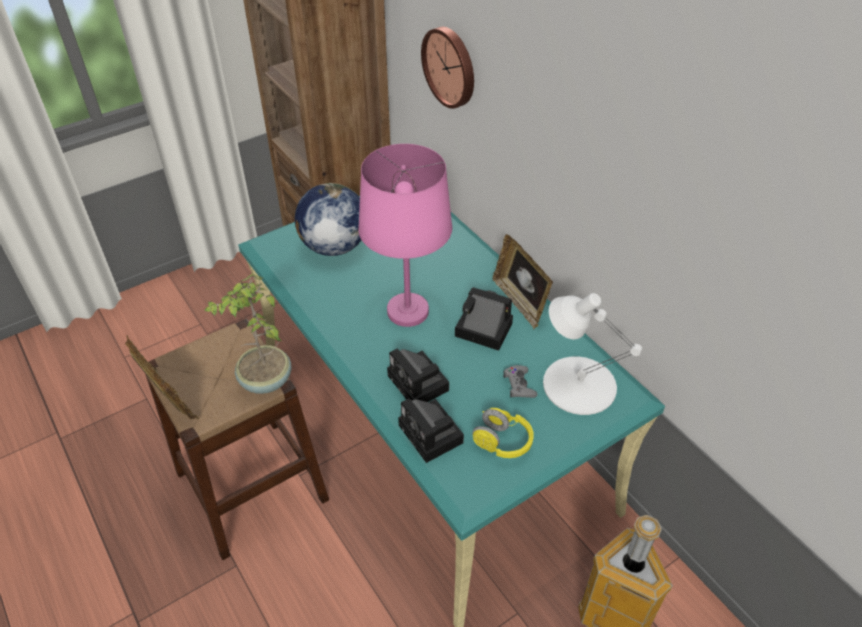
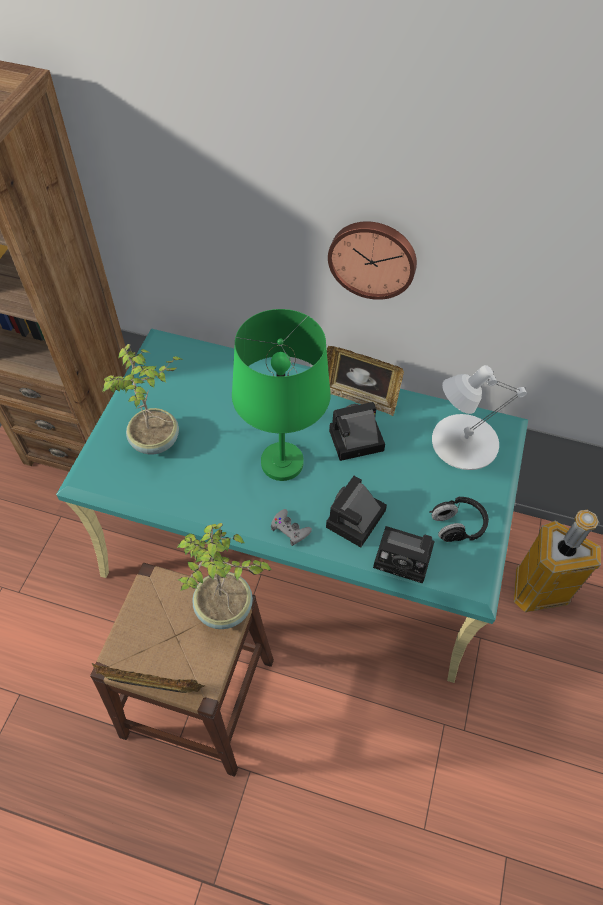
camera: 40 degrees left, 10 degrees up
globe [295,183,361,256] -> potted plant [102,344,183,454]
pink table lamp [358,144,452,327] -> green table lamp [232,309,331,481]
camera [387,348,449,402] -> camera turned 105 degrees clockwise [326,476,387,547]
wall clock [421,27,474,109] -> wall clock moved to [328,221,417,300]
yellow headphones [472,408,534,458] -> black headphones [429,496,489,542]
grey game controller [503,365,537,398] -> grey game controller moved to [271,509,312,546]

